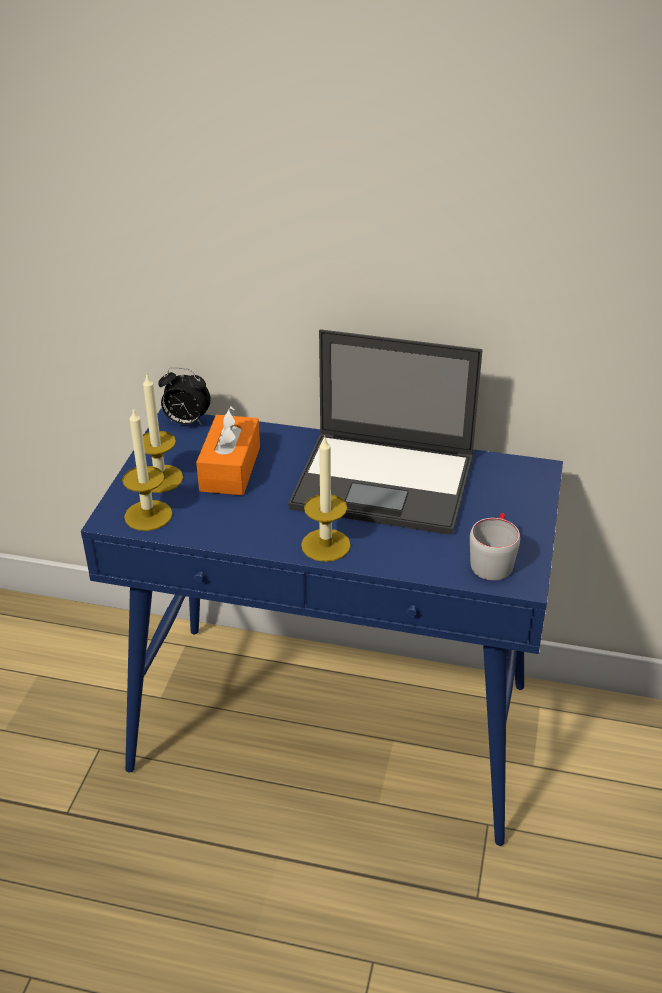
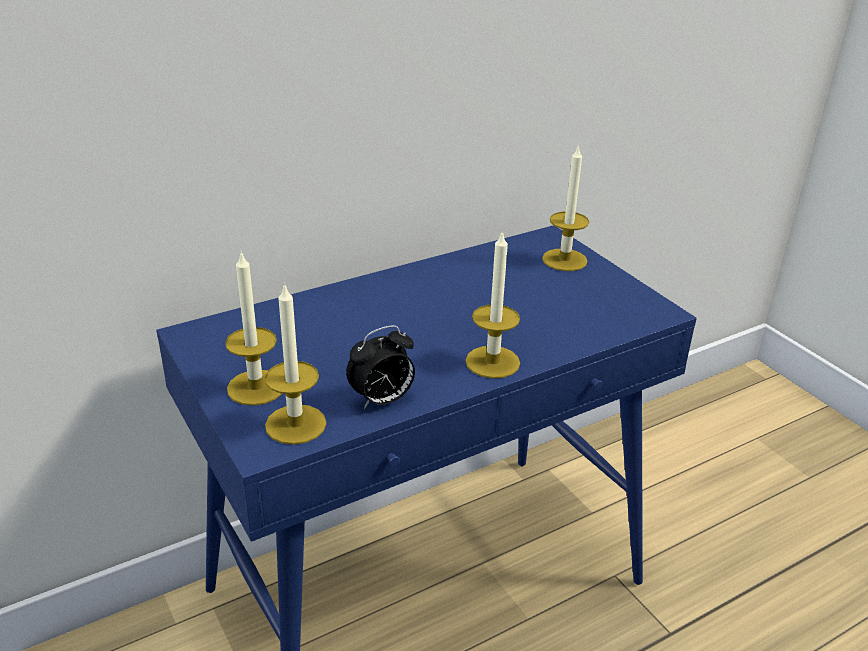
camera: 45 degrees left, 5 degrees down
alarm clock [158,367,211,425] -> alarm clock moved to [346,325,415,409]
orange tissue box [196,406,260,495] -> none
laptop [288,329,483,535] -> none
grey mug [470,513,520,581] -> none
none -> candle [542,144,589,271]

